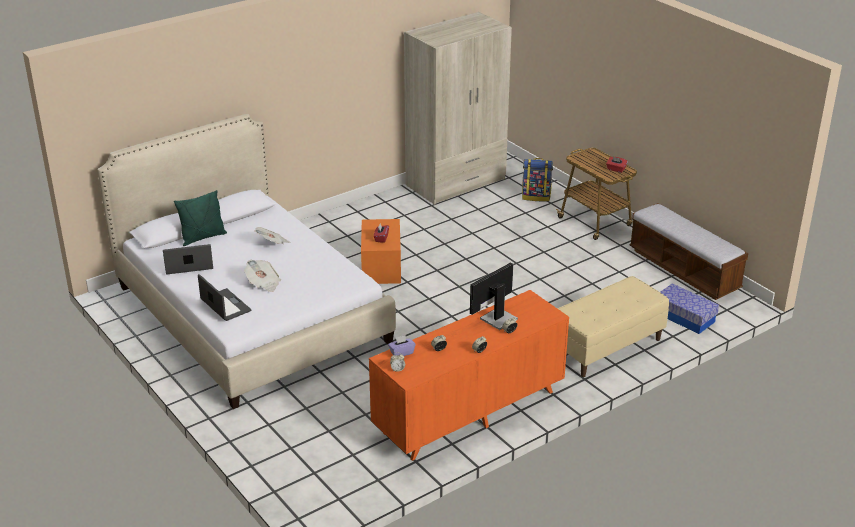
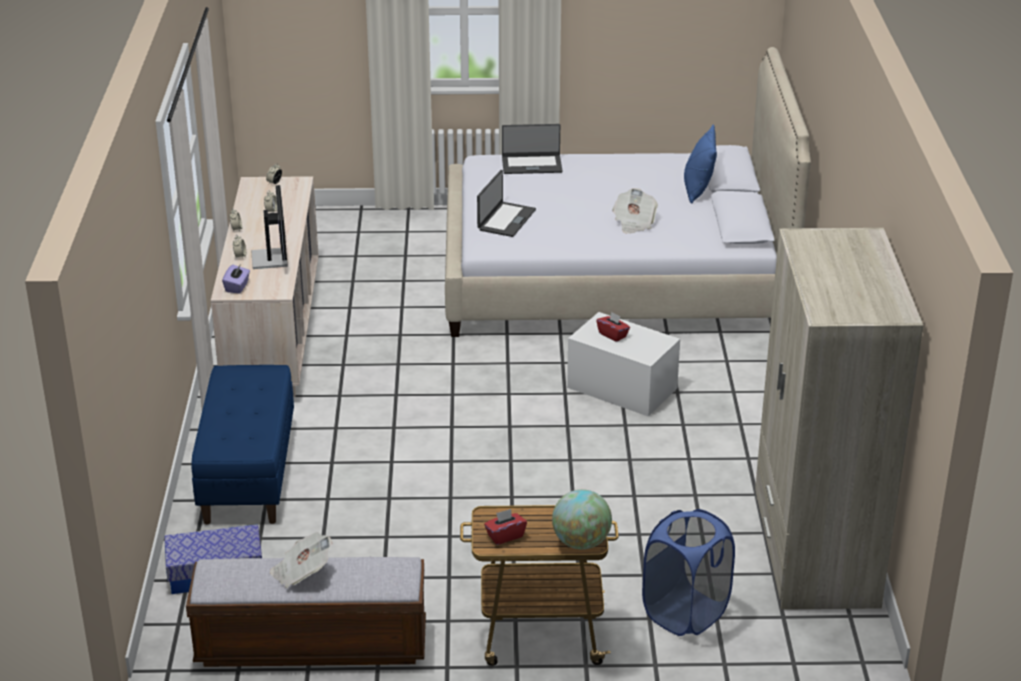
camera: 125 degrees right, 0 degrees up
laptop [163,244,213,274] -> laptop moved to [477,170,536,237]
green pillow [174,190,227,246] -> blue pillow [684,124,717,203]
newspaper [244,260,281,292] -> newspaper moved to [270,532,332,588]
orange storage box [361,219,401,284] -> white storage box [567,312,680,417]
orange dresser [369,290,569,461] -> beige dresser [211,176,319,397]
purple tissue box [388,335,416,356] -> purple tissue box moved to [222,264,250,294]
backpack [522,158,553,202] -> blue laundry basket [642,509,735,636]
beige bench [557,276,669,377] -> blue bench [191,365,294,524]
none -> globe [552,489,612,550]

